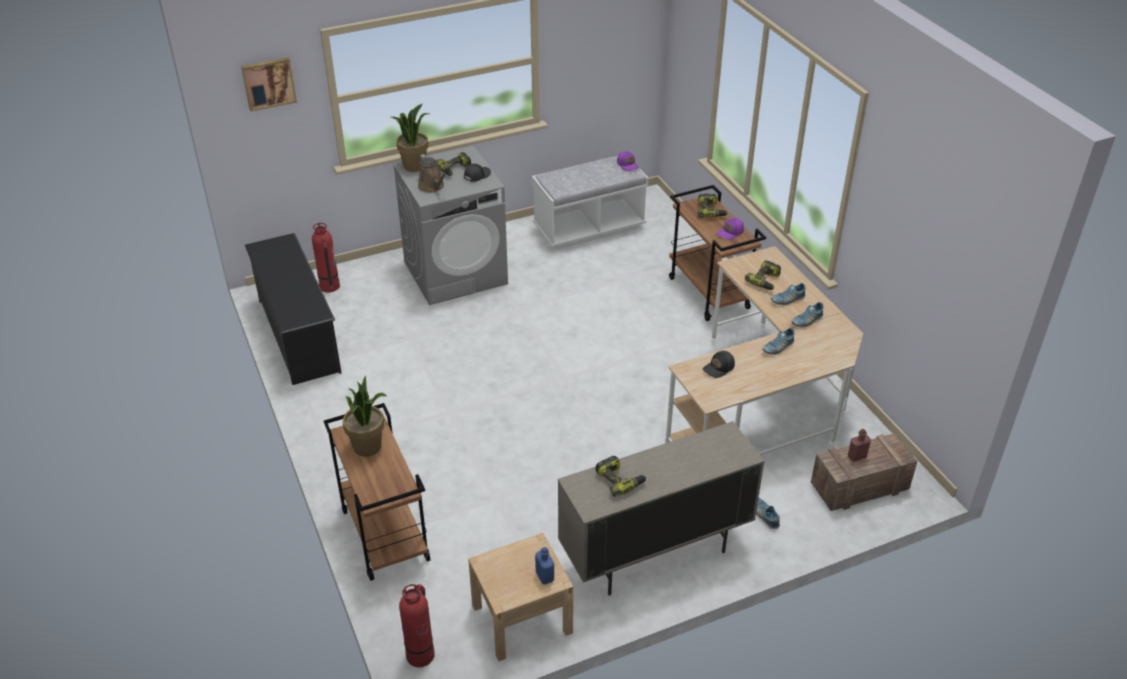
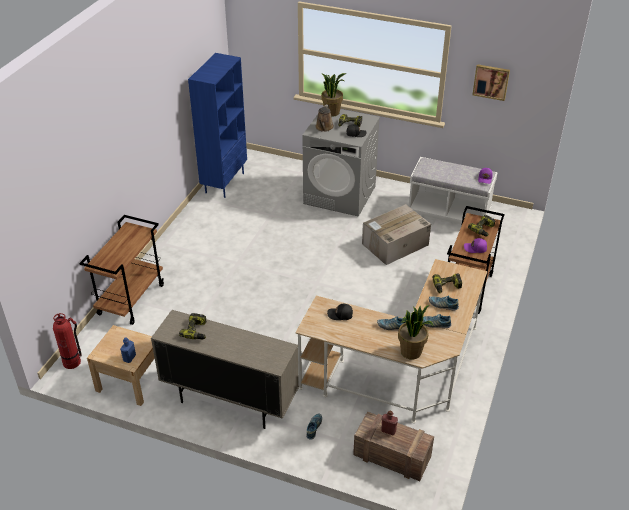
camera: 45 degrees right, 0 degrees up
picture [241,57,297,112] -> picture moved to [472,64,510,101]
black shoe rack [245,233,341,385] -> blue bookcase [188,53,247,198]
fire extinguisher [312,223,340,293] -> none
potted plant [343,376,387,457] -> potted plant moved to [398,305,433,360]
none -> cardboard box [362,204,431,265]

